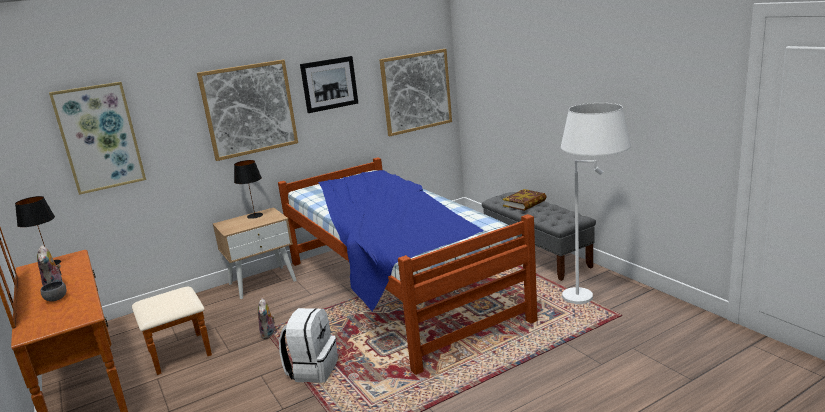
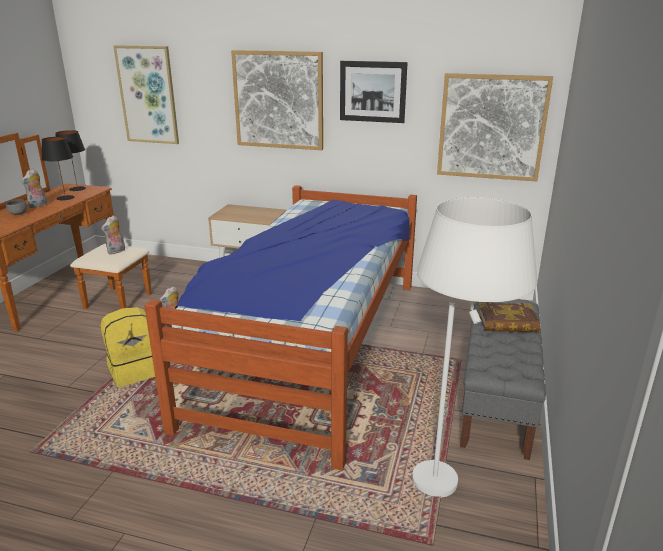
camera: 45 degrees right, 5 degrees up
black table lamp [234,160,263,219] -> black table lamp moved to [42,137,74,200]
white backpack [279,308,338,383] -> yellow backpack [100,307,155,387]
none -> plush toy [101,215,125,255]

